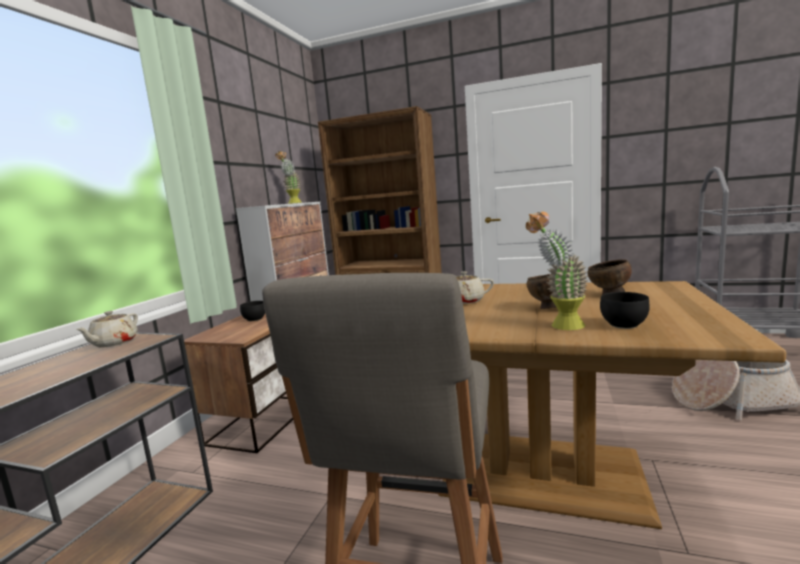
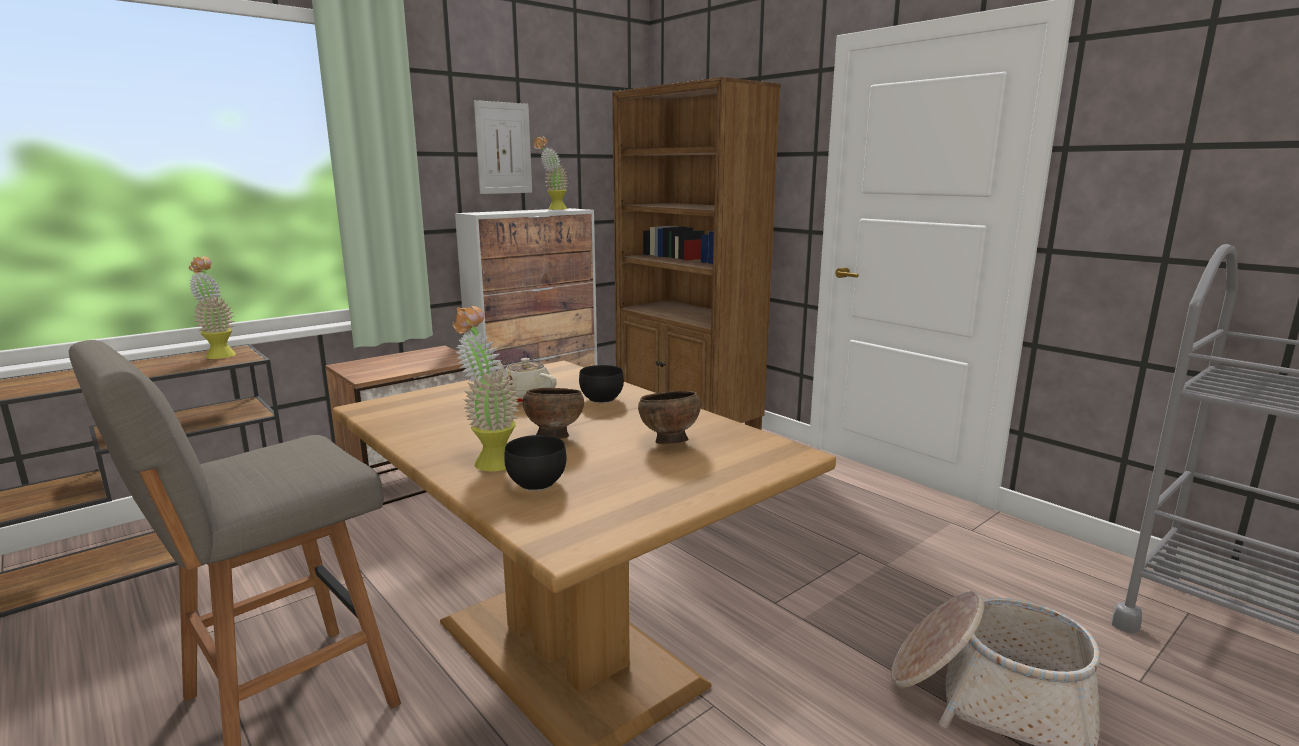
camera: 30 degrees right, 5 degrees up
beige teapot [76,311,138,348] -> potted plant [189,256,236,359]
black bowl [240,301,265,321] -> black bowl moved to [579,365,624,403]
none -> picture [474,100,532,194]

